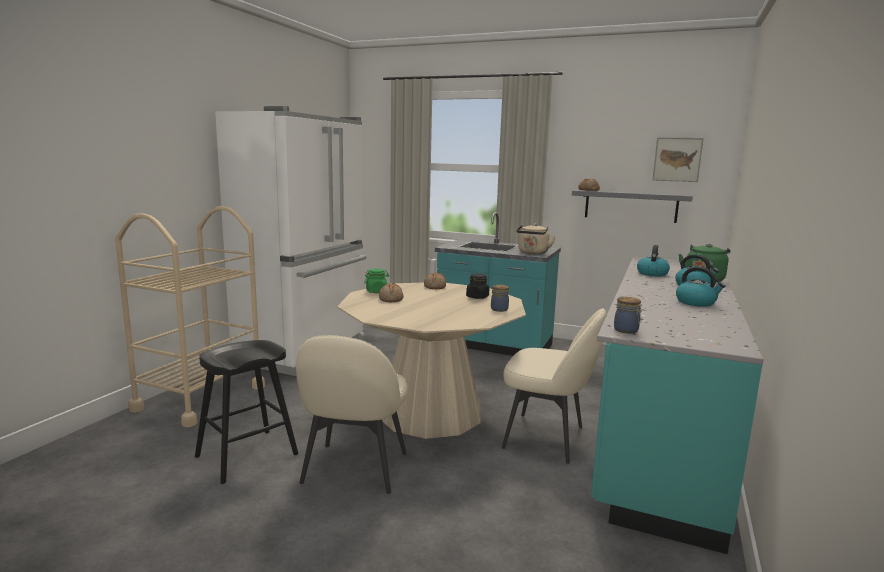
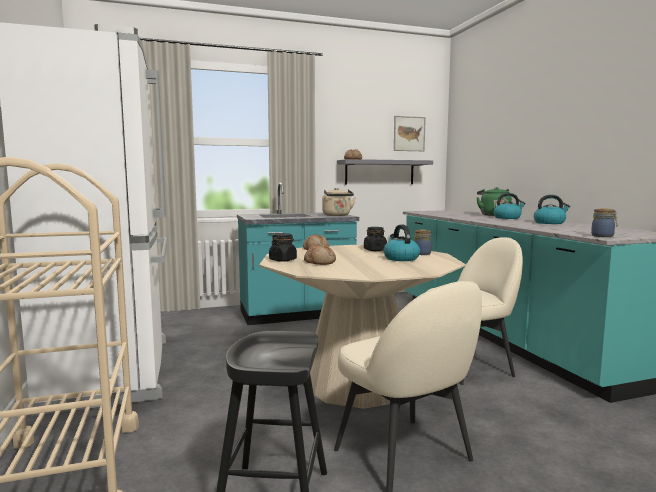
camera: 40 degrees left, 5 degrees down
green jar [364,268,389,293] -> black jar [269,233,297,262]
kettle [637,245,670,276] -> kettle moved to [384,225,420,261]

